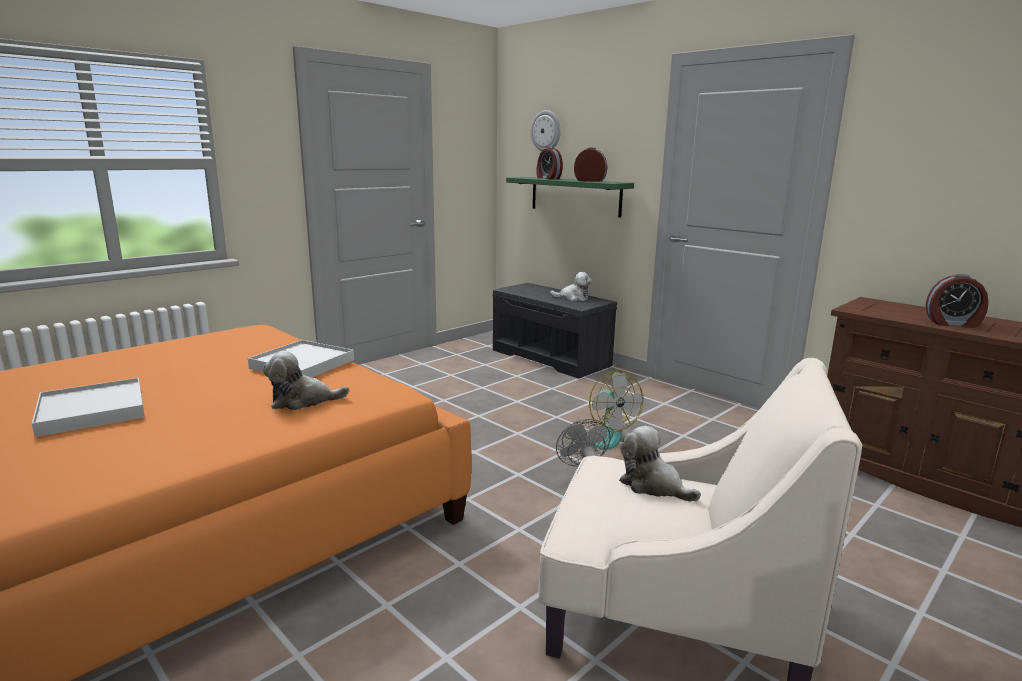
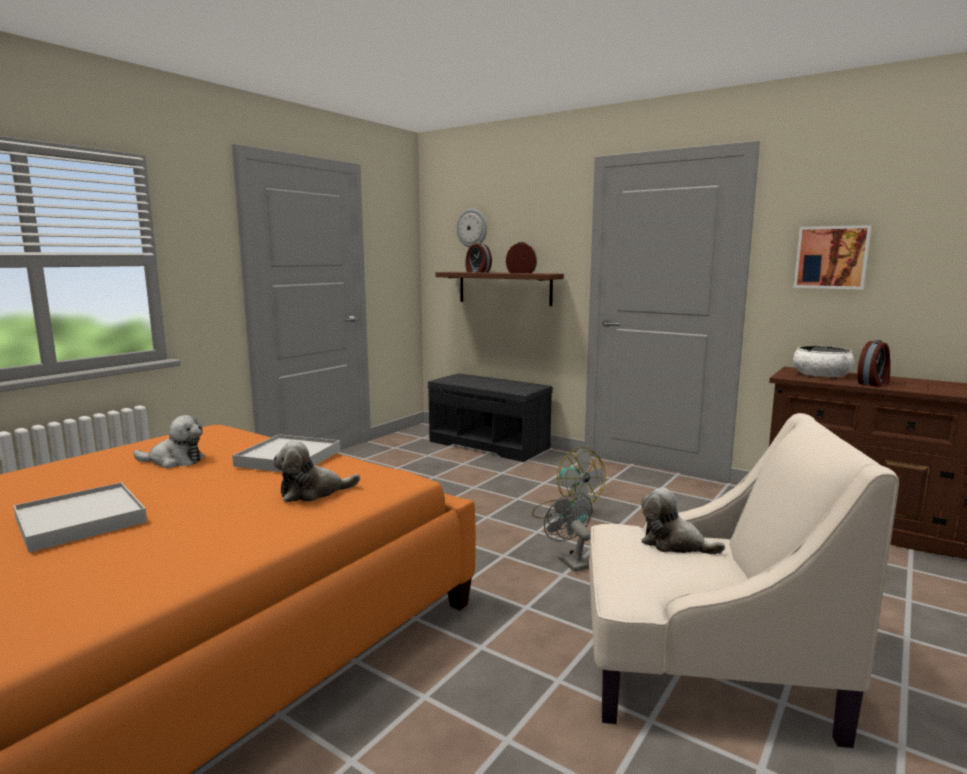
camera: 10 degrees left, 5 degrees down
green shelf [506,177,634,218] -> brown shelf [435,272,564,306]
plush toy [550,272,592,301] -> plush toy moved to [133,415,205,468]
alarm clock [926,274,989,328] -> alarm clock turned 45 degrees counterclockwise [857,340,890,387]
none -> white bowl [793,346,854,377]
none -> picture [794,225,872,290]

